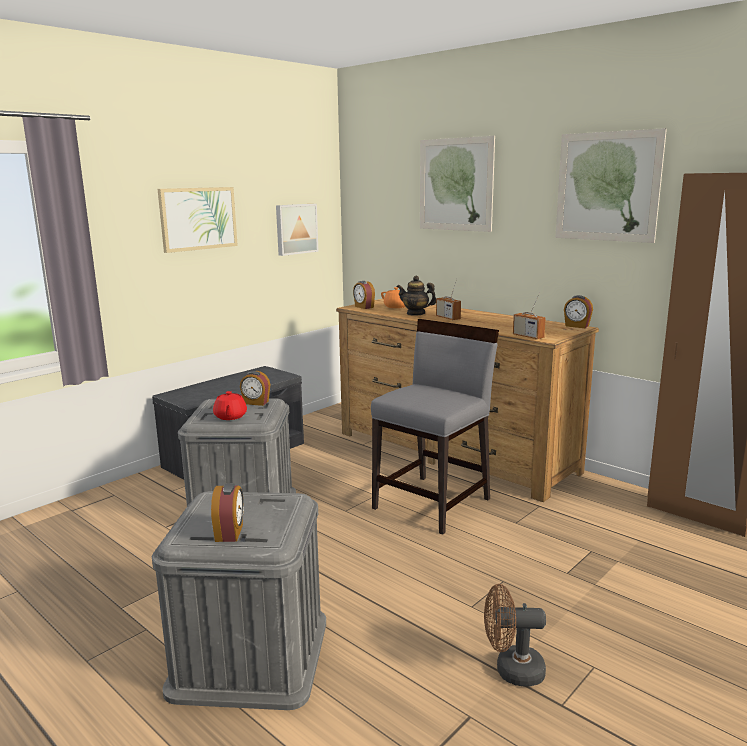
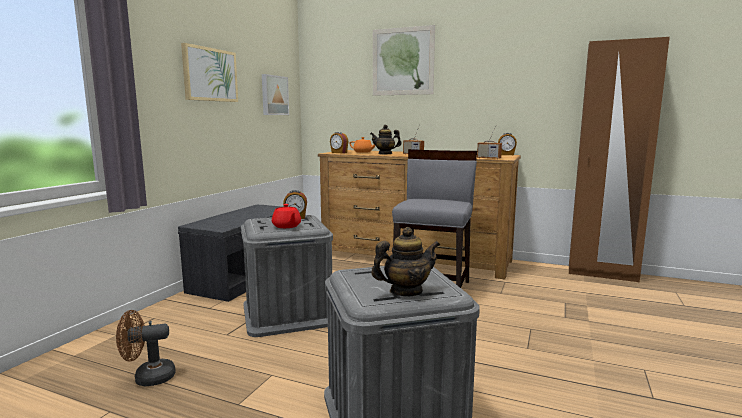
camera: 20 degrees left, 5 degrees down
alarm clock [211,483,244,542] -> teapot [371,227,440,296]
brown fan [484,584,546,687] -> brown fan moved to [116,310,175,386]
picture [555,128,667,243] -> none

